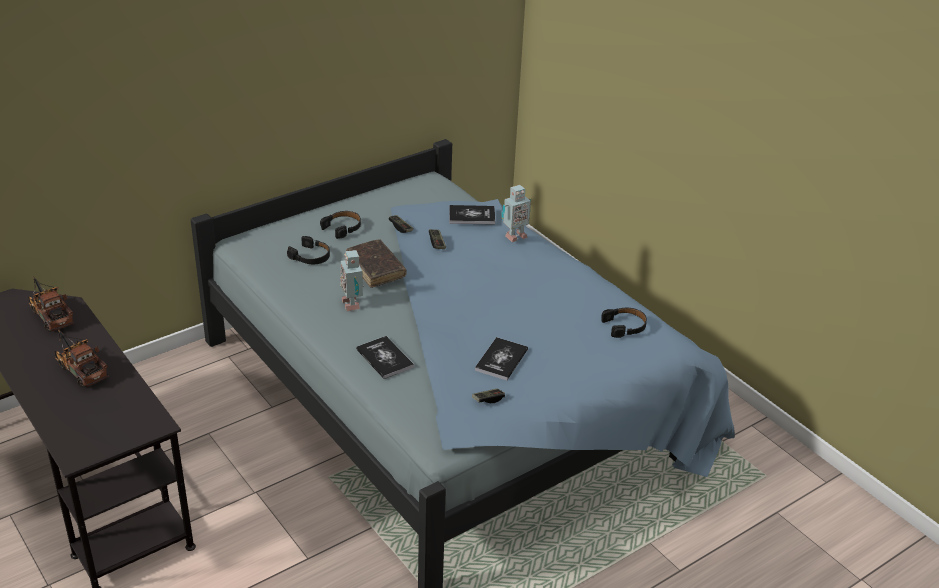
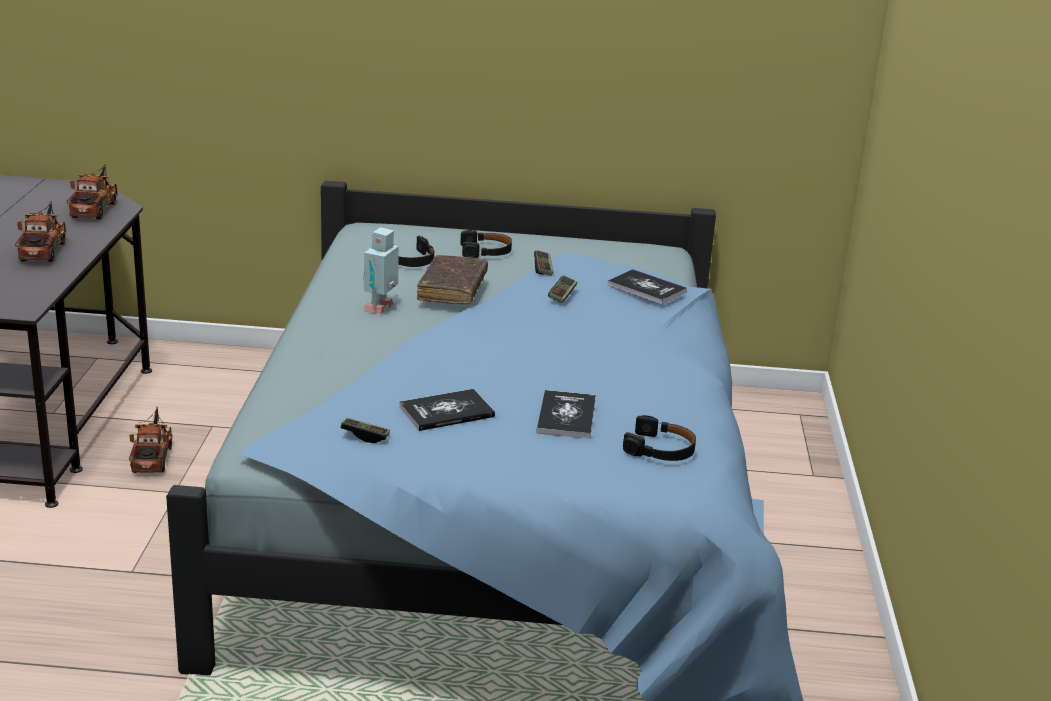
camera: 40 degrees right, 10 degrees down
book [356,336,414,379] -> book moved to [537,390,596,439]
toy robot [501,185,531,242] -> none
none -> toy truck [129,407,173,473]

